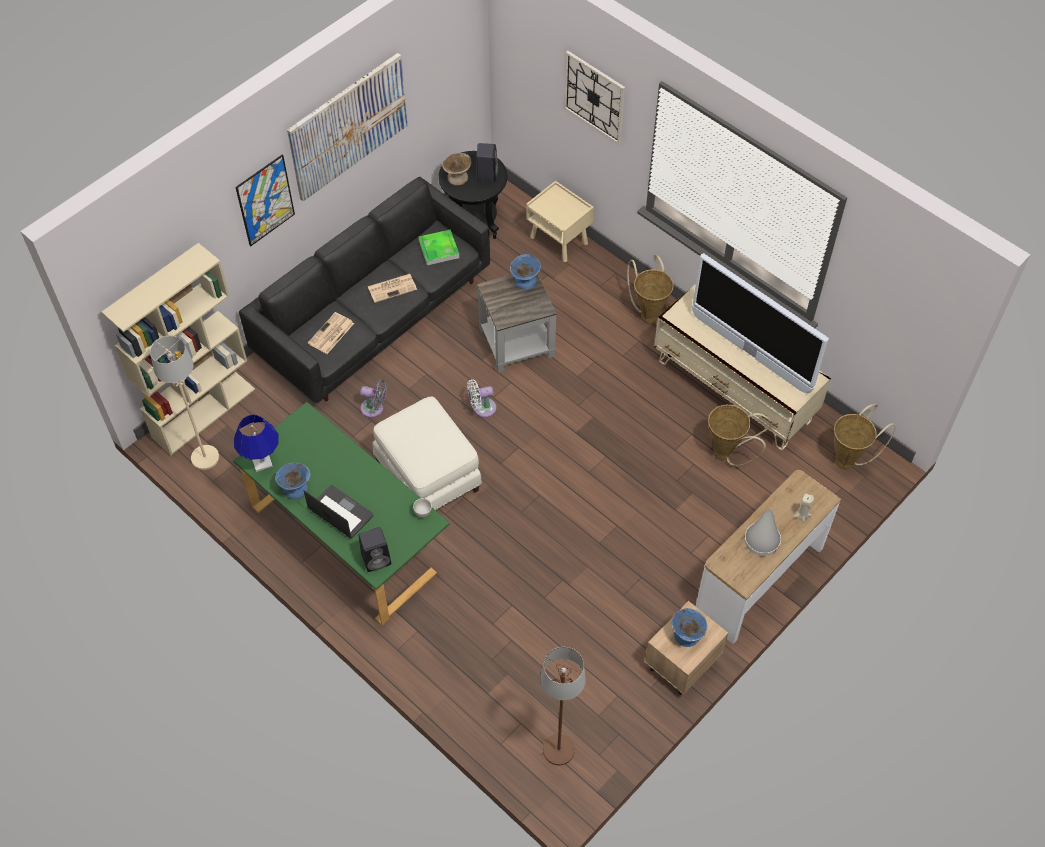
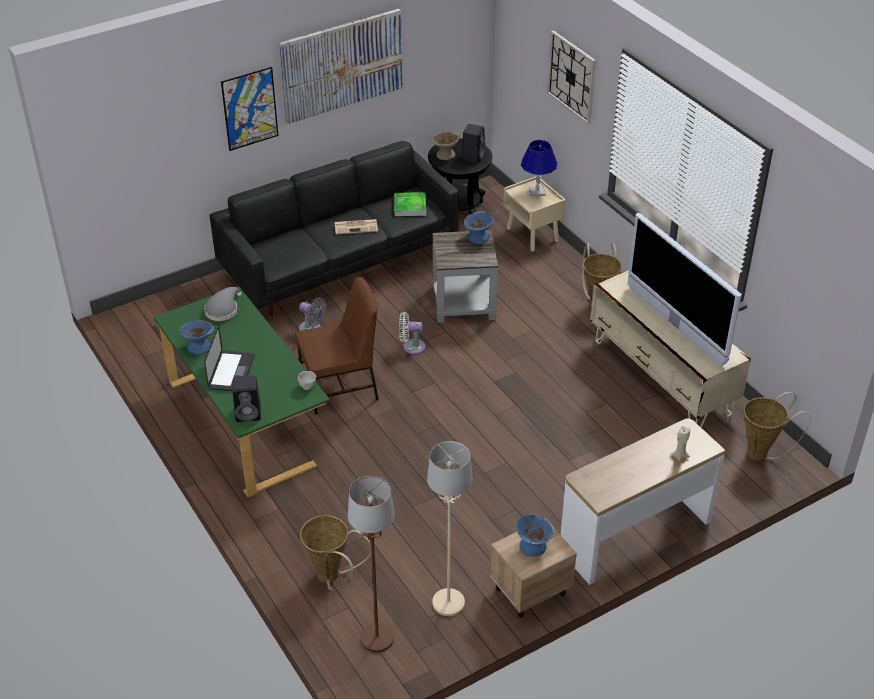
camera: 15 degrees right, 15 degrees down
beige bookcase [102,243,255,455] -> none
beige floor lamp [150,335,219,470] -> beige floor lamp moved to [427,441,473,616]
blue table lamp [234,415,279,472] -> blue table lamp moved to [521,140,557,197]
laptop [304,485,373,538] -> laptop turned 45 degrees clockwise [204,326,255,391]
newspaper [308,312,354,354] -> none
white ottoman [372,397,482,510] -> brown chair [295,277,379,415]
basket [708,404,772,466] -> basket moved to [300,515,371,590]
grey hat [744,509,781,556] -> grey hat moved to [204,287,242,321]

